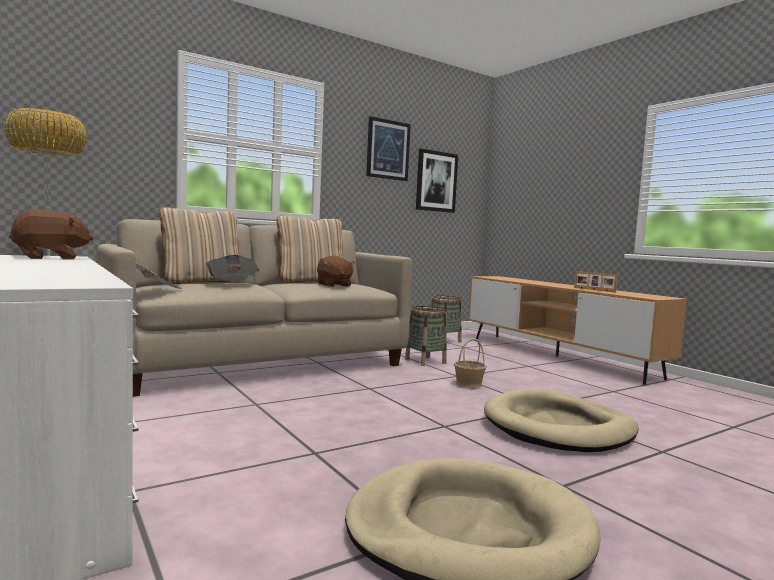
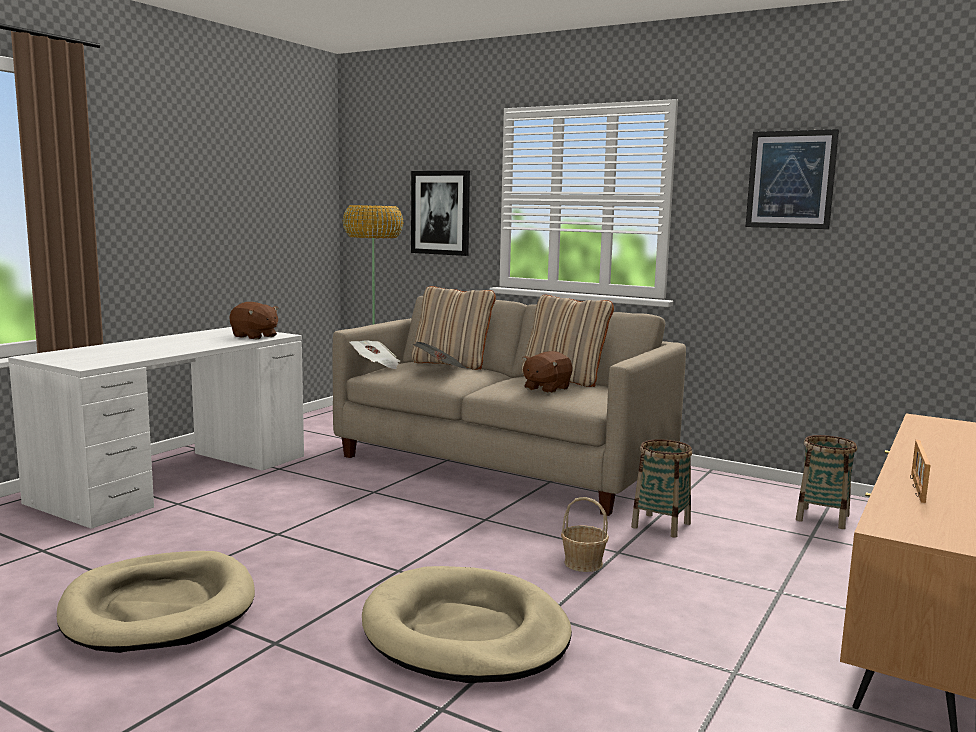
camera: 65 degrees right, 5 degrees up
picture [416,149,458,213] -> picture moved to [411,171,470,256]

